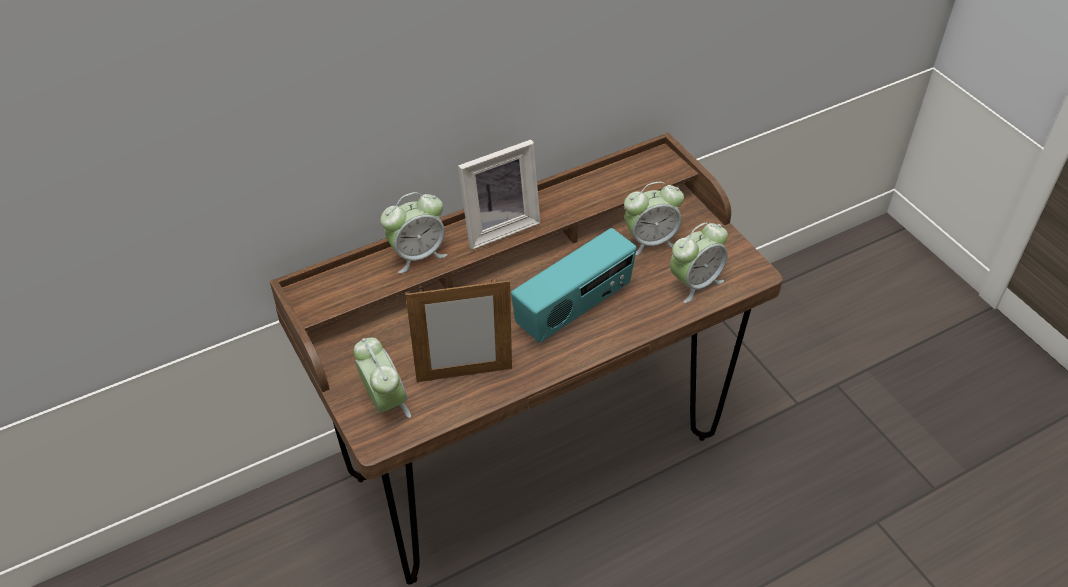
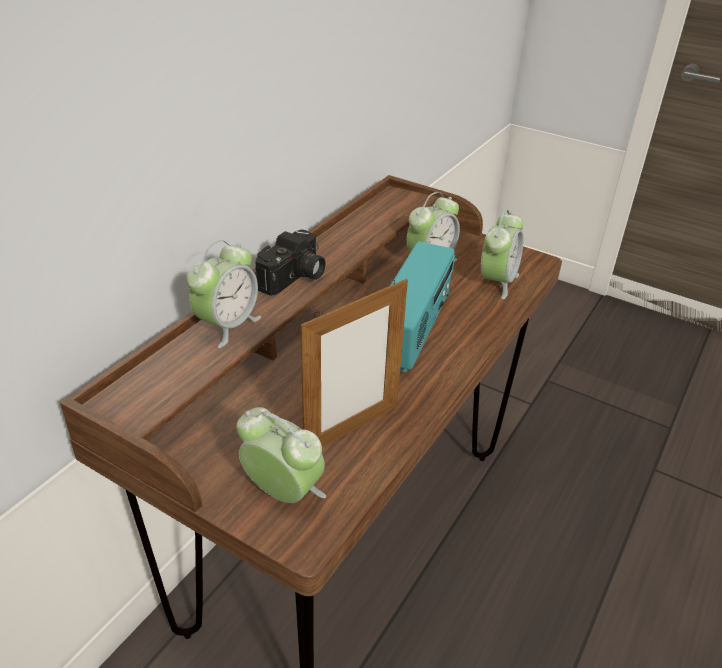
camera: 30 degrees left, 10 degrees down
picture frame [458,140,541,250] -> camera [255,230,326,296]

